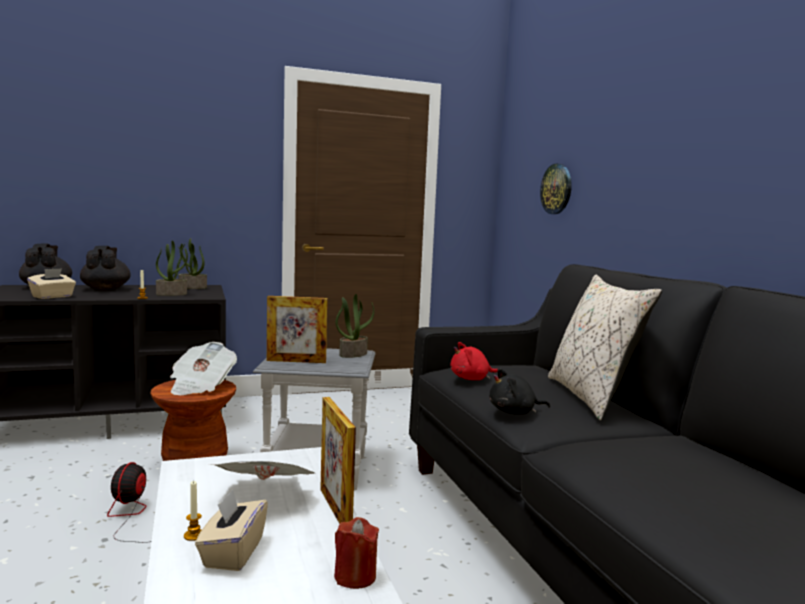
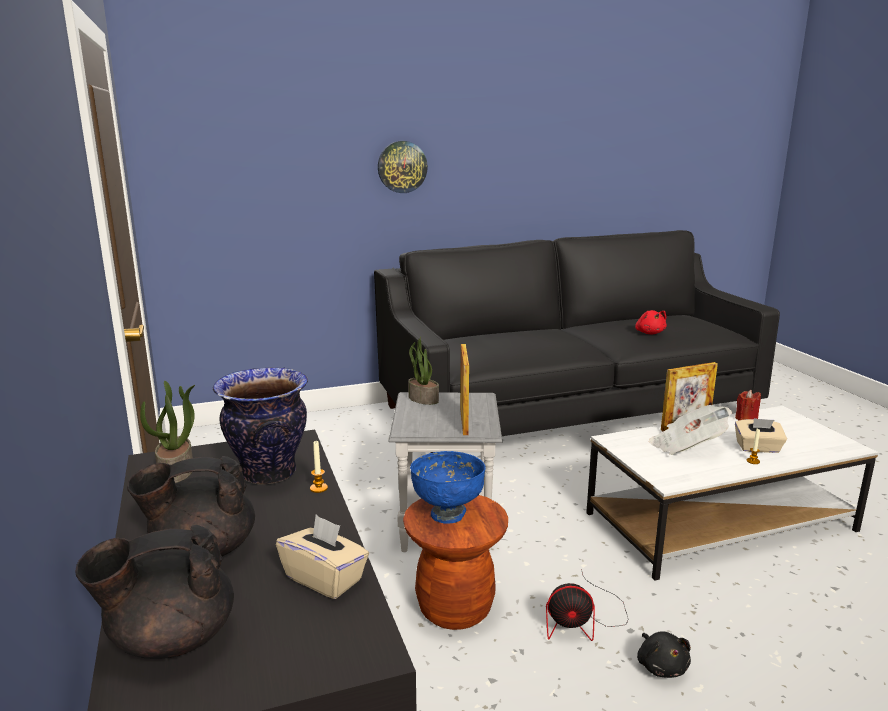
camera: 90 degrees left, 10 degrees up
potted plant [156,240,188,296] -> vase [213,368,308,485]
newspaper [170,342,237,395] -> blue bowl [410,451,486,524]
red plush toy [451,342,498,380] -> red plush toy moved to [635,310,667,334]
black plush toy [489,369,550,415] -> black plush toy moved to [637,631,691,678]
wall clock [540,163,572,214] -> wall clock moved to [378,141,428,193]
beige pillow [548,274,662,420] -> none

